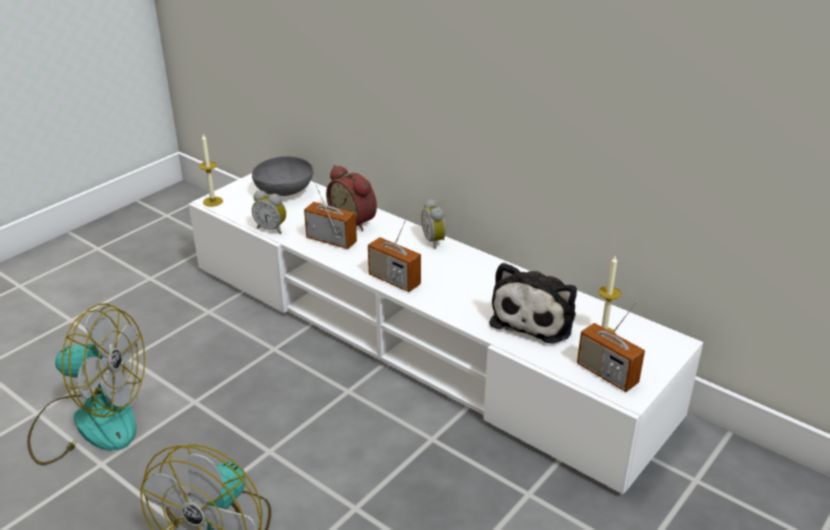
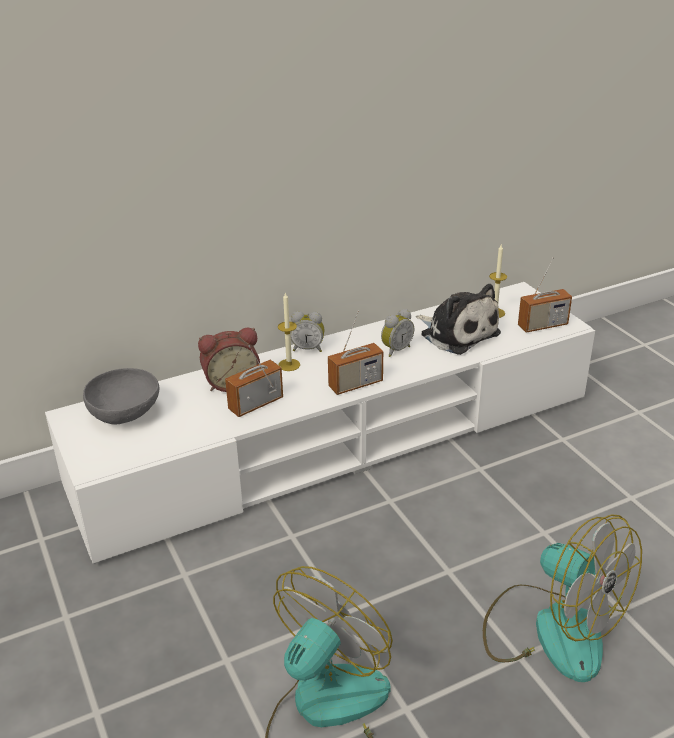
camera: 65 degrees left, 0 degrees up
candle [199,134,223,207] -> candle moved to [278,292,300,371]
alarm clock [252,190,286,234] -> alarm clock moved to [381,309,414,357]

